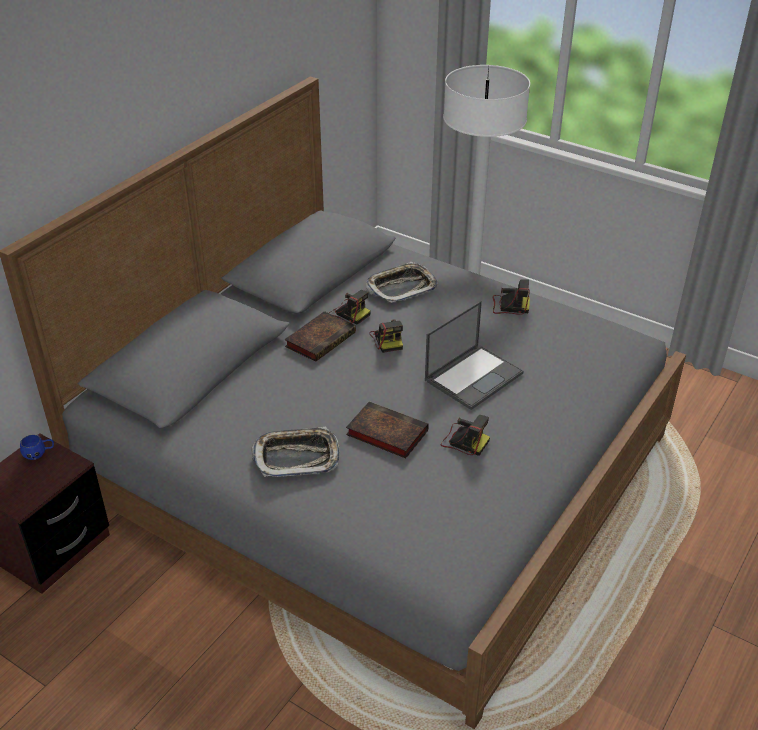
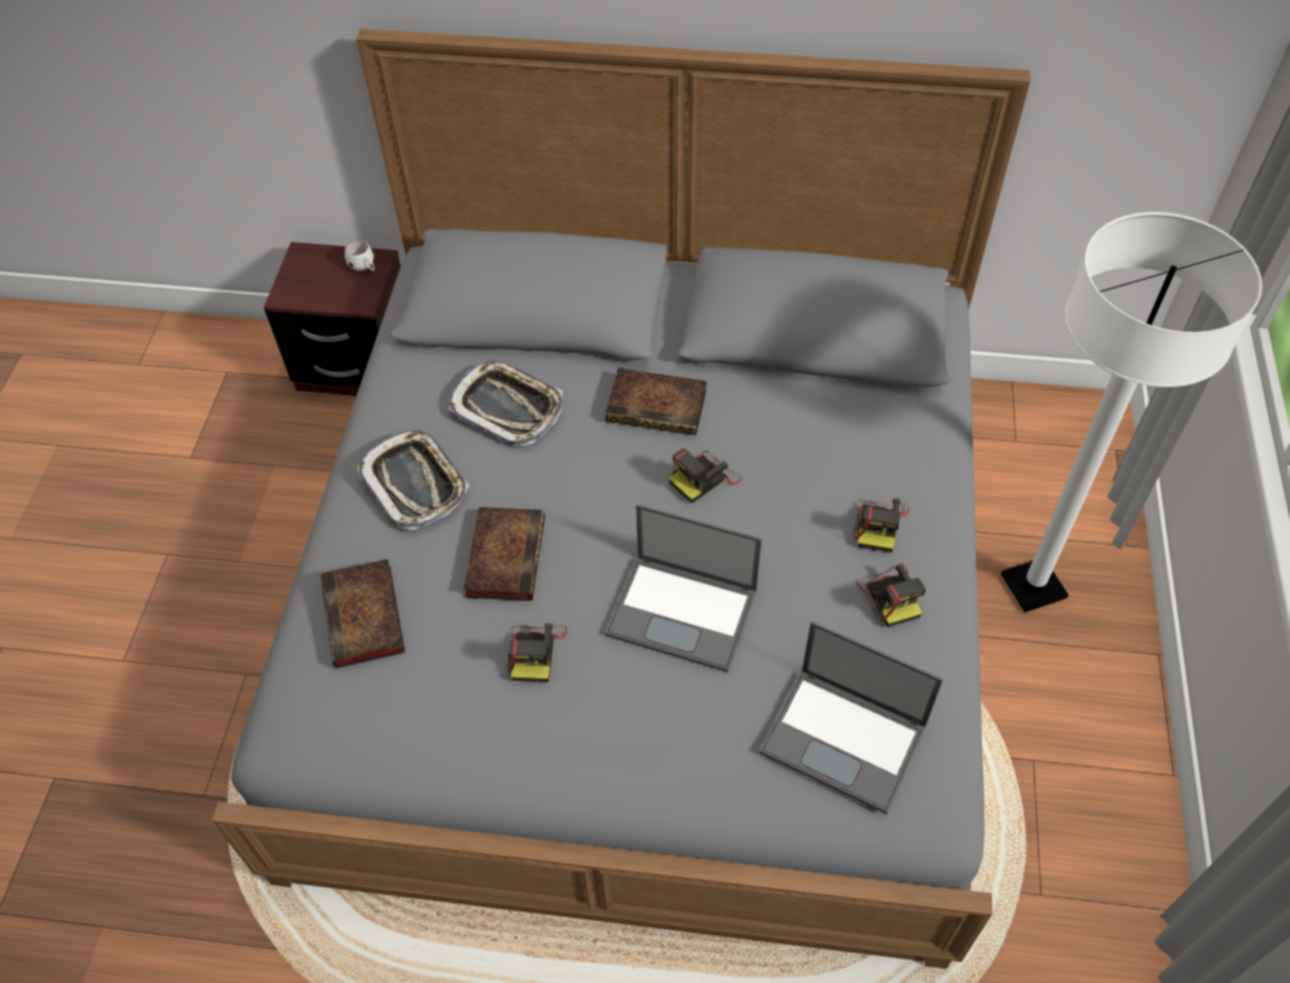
camera: 65 degrees right, 15 degrees up
blue mug [20,434,54,460] -> white mug [345,240,375,271]
camera [329,290,371,325] -> camera moved to [854,498,909,553]
tray [366,262,438,303] -> tray moved to [449,360,563,446]
none -> book [321,559,405,668]
none -> laptop [759,621,943,814]

